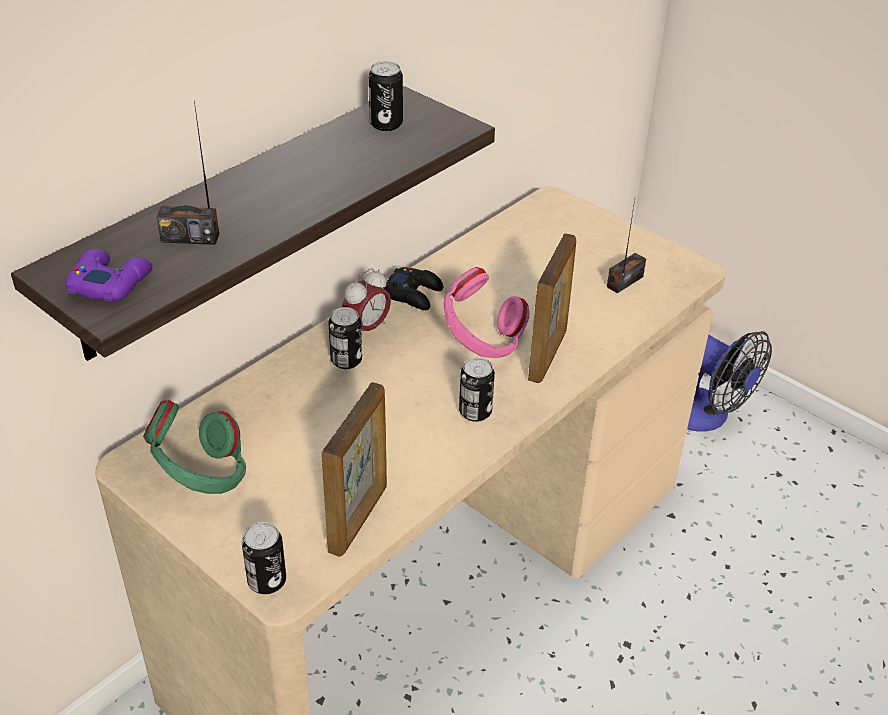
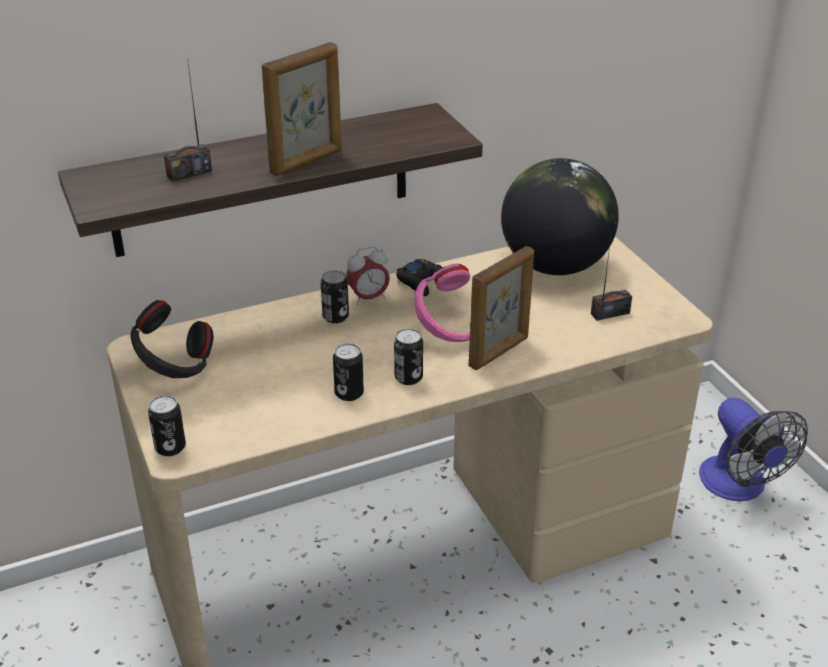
camera: 25 degrees right, 5 degrees down
purple game controller [65,249,153,302] -> none
green headphones [143,400,246,494] -> black headphones [130,300,214,378]
radio [156,101,219,245] -> radio turned 60 degrees counterclockwise [164,63,212,182]
picture frame [321,382,387,557] -> picture frame moved to [262,42,342,176]
can [368,61,403,131] -> can moved to [333,343,364,401]
none -> globe [501,158,619,275]

